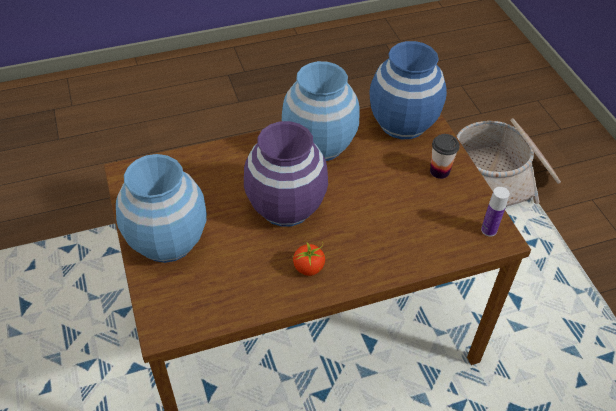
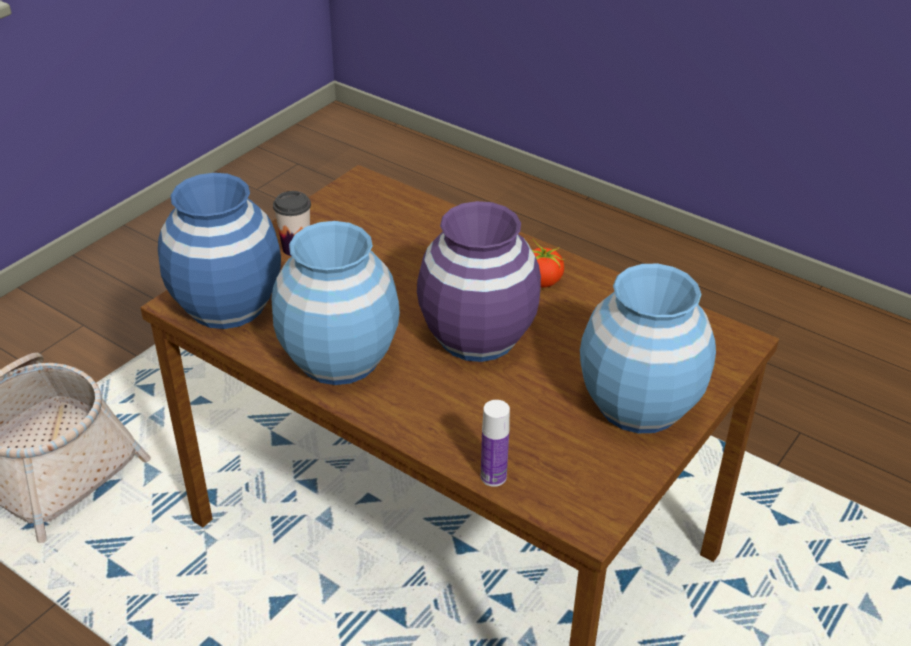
camera: 125 degrees left, 10 degrees down
bottle [481,187,510,237] -> bottle moved to [481,400,510,487]

